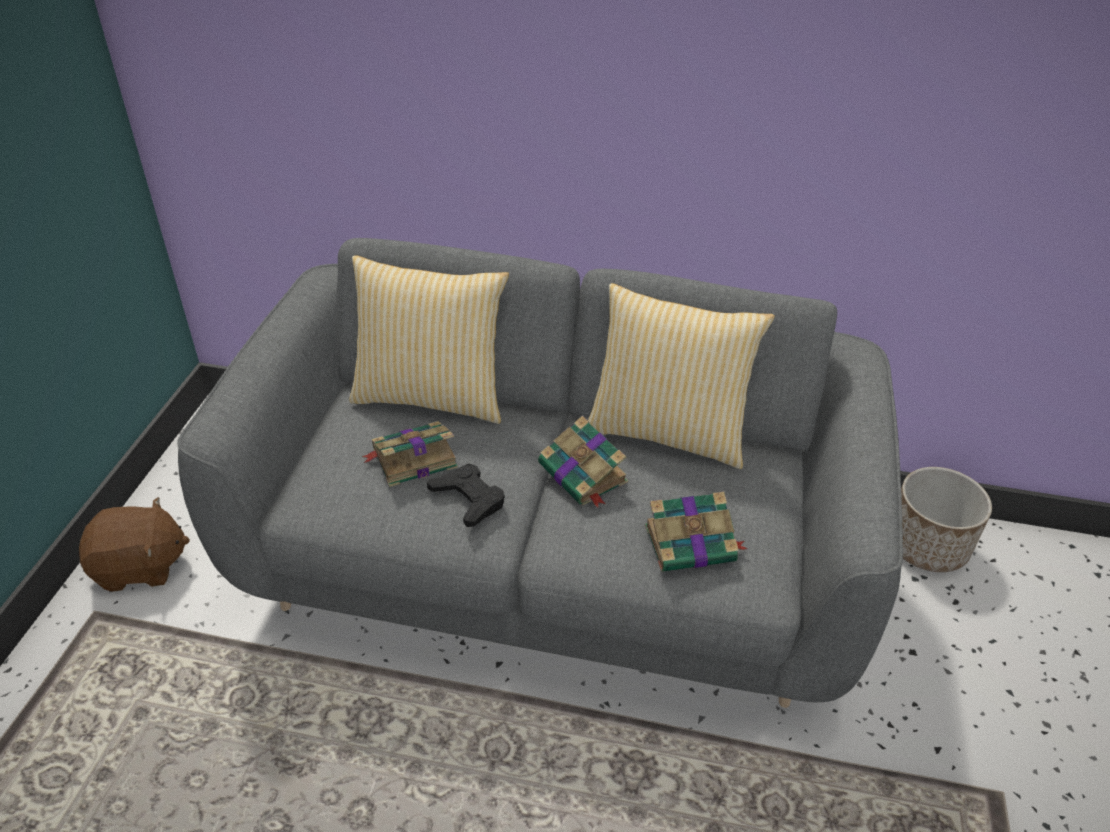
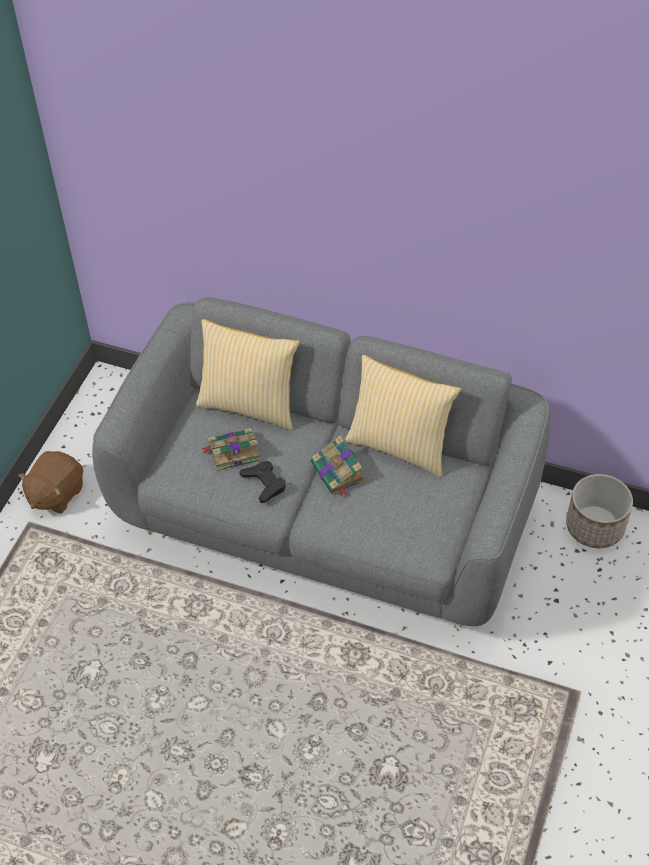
camera: 10 degrees right, 10 degrees up
brown plush toy [79,497,190,592] -> brown plush toy turned 120 degrees clockwise [18,451,83,513]
book [645,492,748,571] -> none

